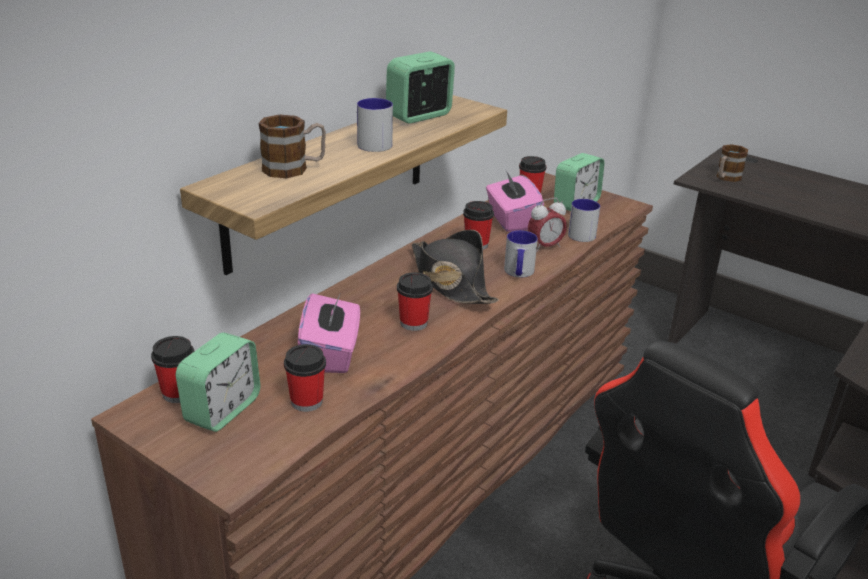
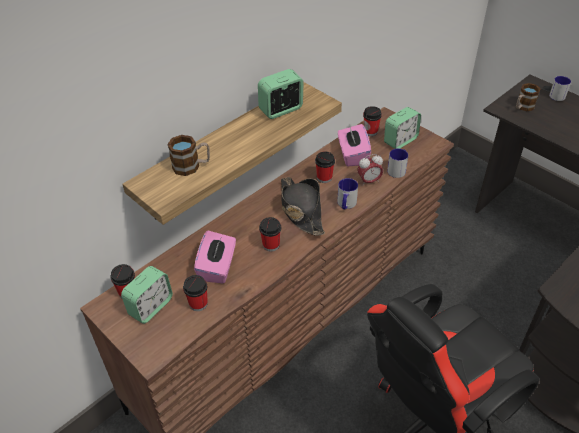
camera: 10 degrees right, 15 degrees up
mug [357,98,393,152] -> mug moved to [549,76,571,101]

